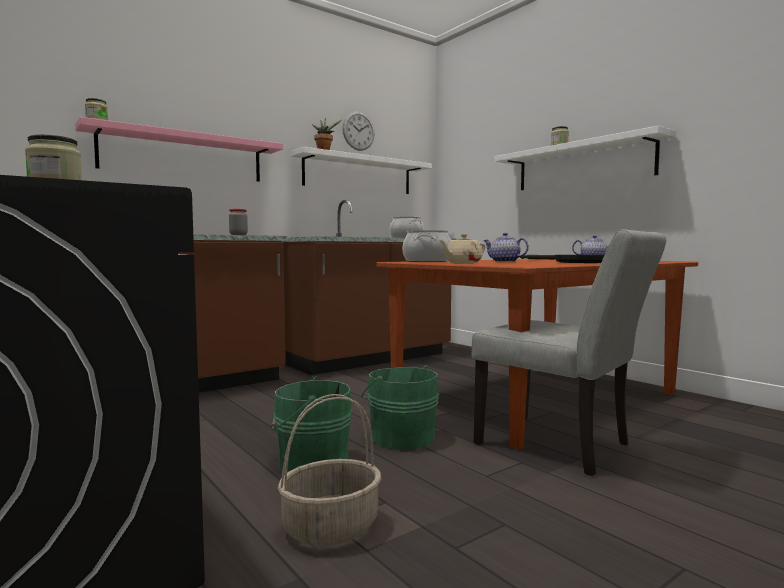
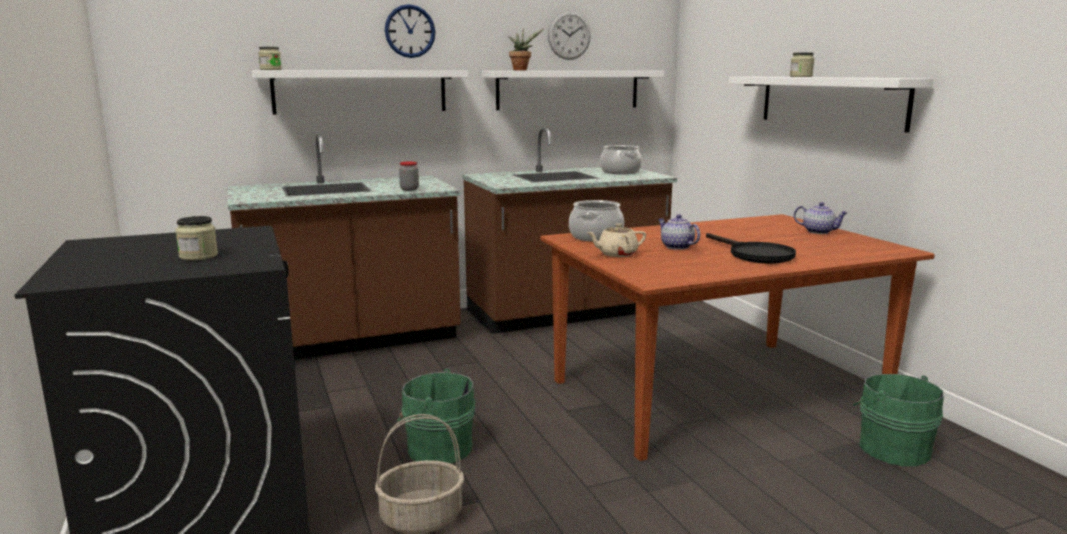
camera: 15 degrees right, 10 degrees up
pink shelf [75,117,283,182] -> white shelf [252,70,468,114]
green bucket [361,365,439,450] -> green bucket moved to [853,374,944,466]
grey chair [472,229,666,476] -> none
none -> wall clock [385,4,435,58]

